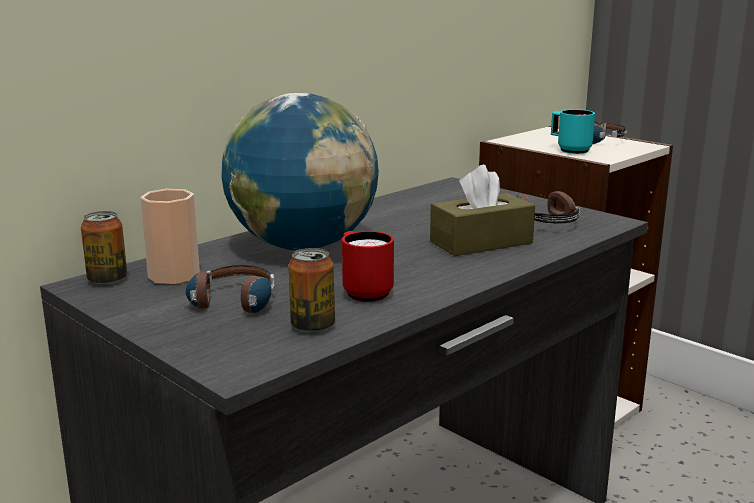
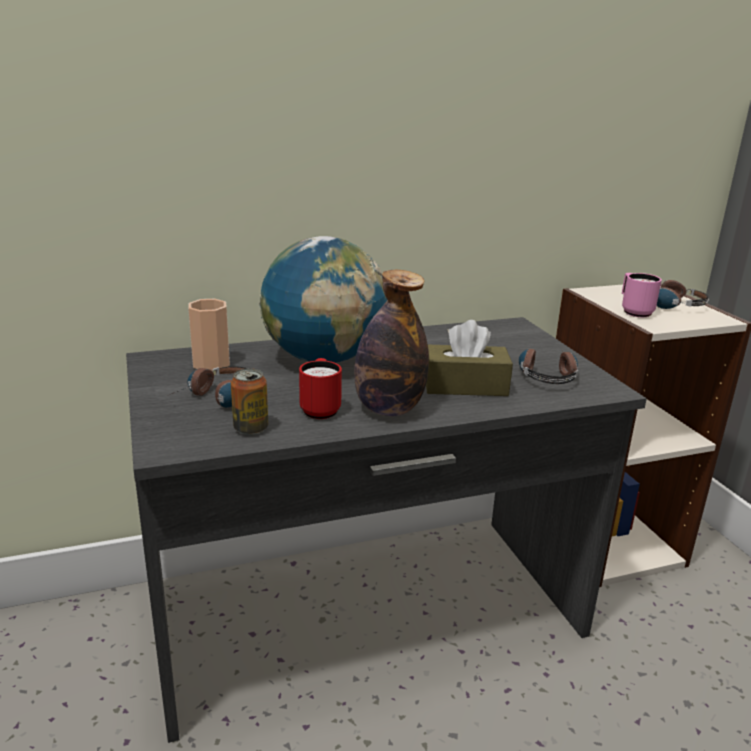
camera: 25 degrees right, 5 degrees up
can [81,211,127,285] -> none
turquoise mug [551,109,595,154] -> pink mug [622,273,662,317]
none -> bottle [354,270,429,416]

